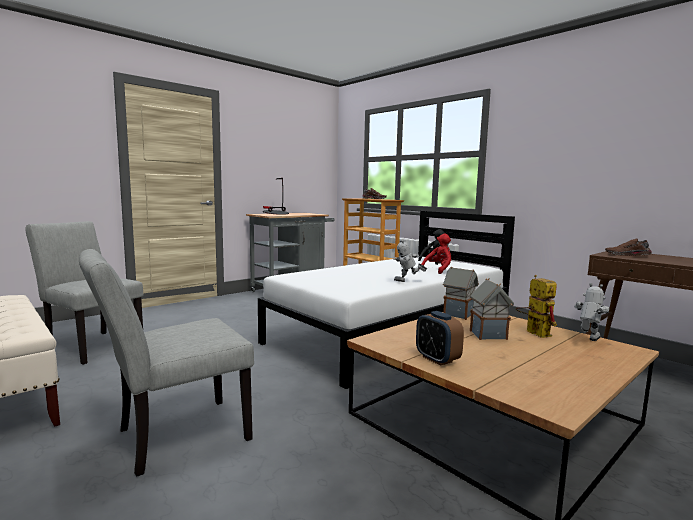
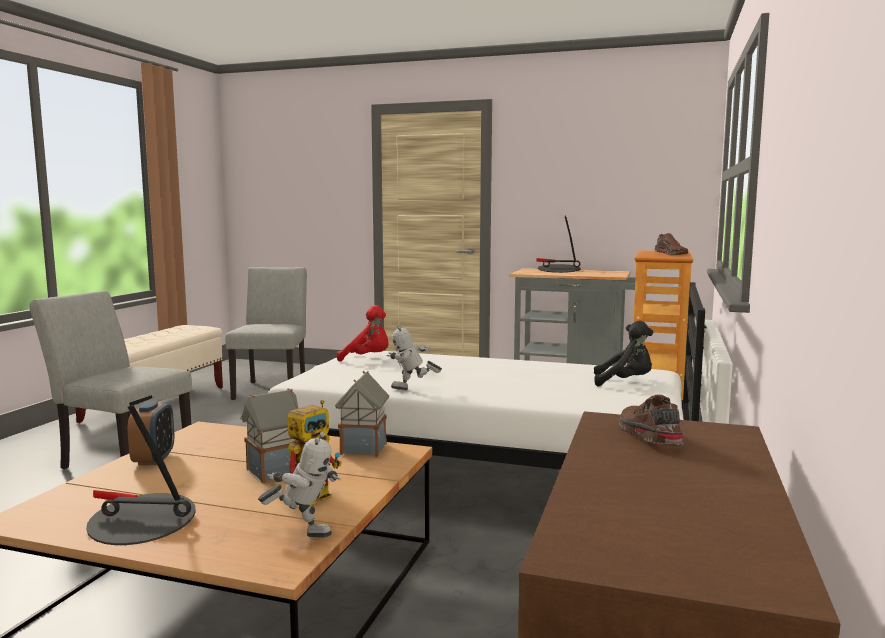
camera: 60 degrees right, 0 degrees up
toy robot [393,240,427,282] -> toy robot turned 60 degrees counterclockwise [387,324,442,390]
alarm clock [416,311,464,366] -> alarm clock turned 150 degrees clockwise [128,401,174,465]
red plush toy [420,234,451,274] -> red plush toy moved to [337,305,388,362]
none -> table lamp [86,395,196,545]

